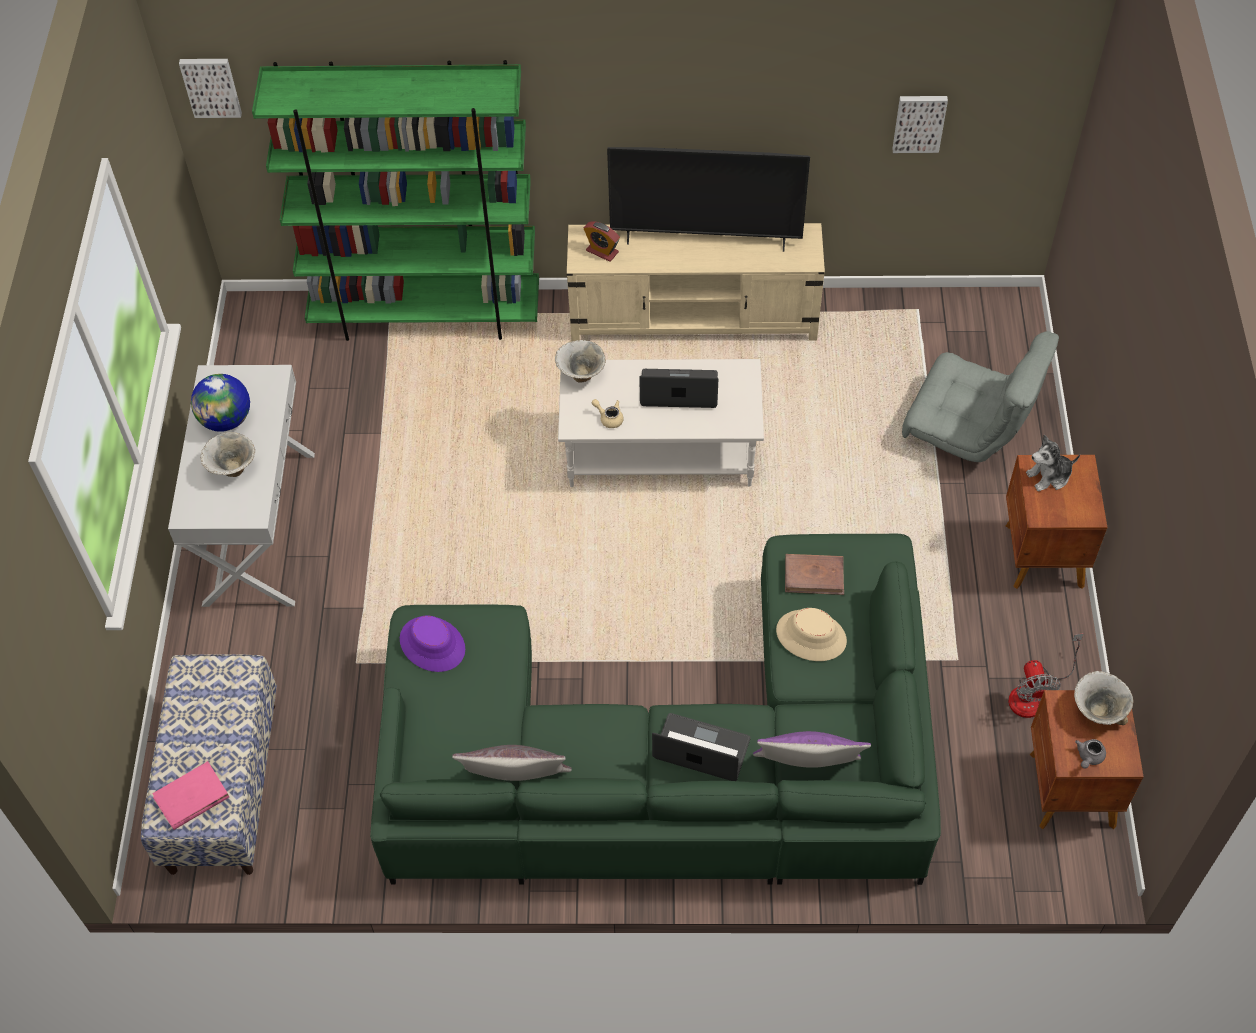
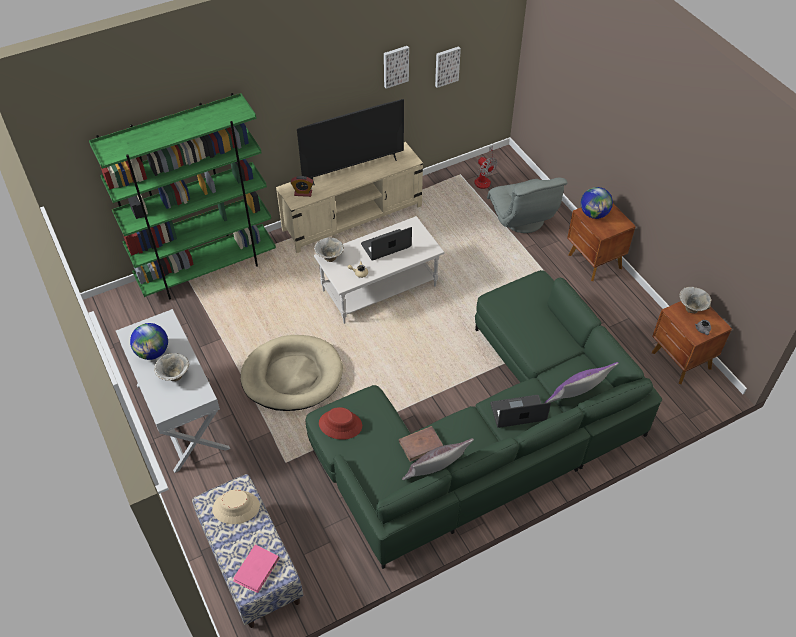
camera: 30 degrees left, 5 degrees down
picture [179,59,242,118] -> picture moved to [384,46,409,89]
purple hat [400,615,465,672] -> red hat [319,407,362,440]
beige hat [776,608,847,661] -> beige hat moved to [212,490,260,524]
brown book [785,554,844,595] -> brown book moved to [399,426,443,462]
grey armchair [902,331,1059,462] -> grey armchair turned 75 degrees clockwise [487,178,567,233]
fan [1008,633,1084,718] -> fan moved to [474,146,497,189]
plush toy [1026,435,1080,492] -> globe [581,187,613,219]
none -> beige dog bed [241,335,343,411]

